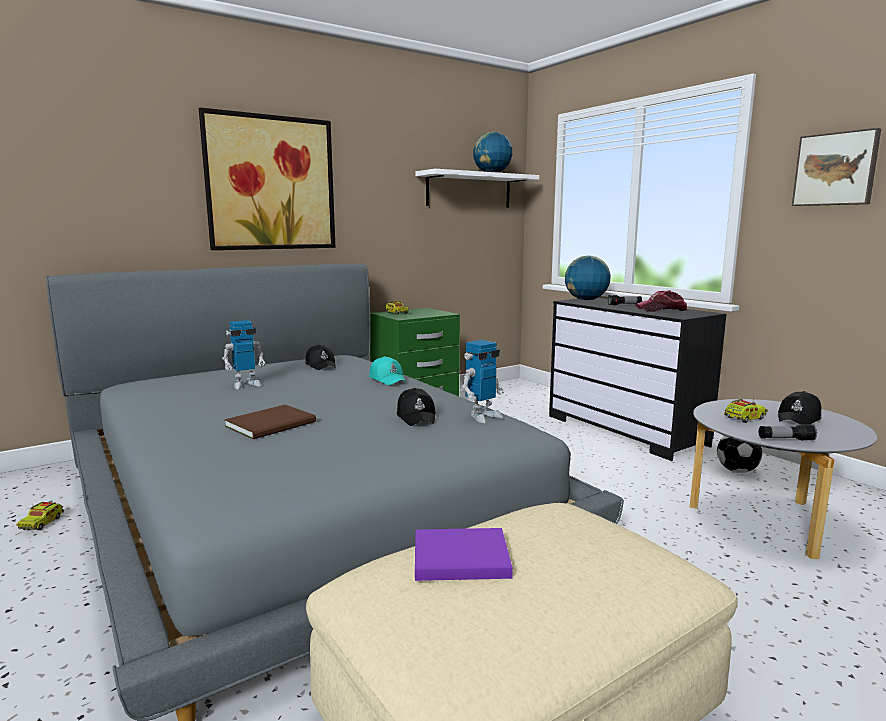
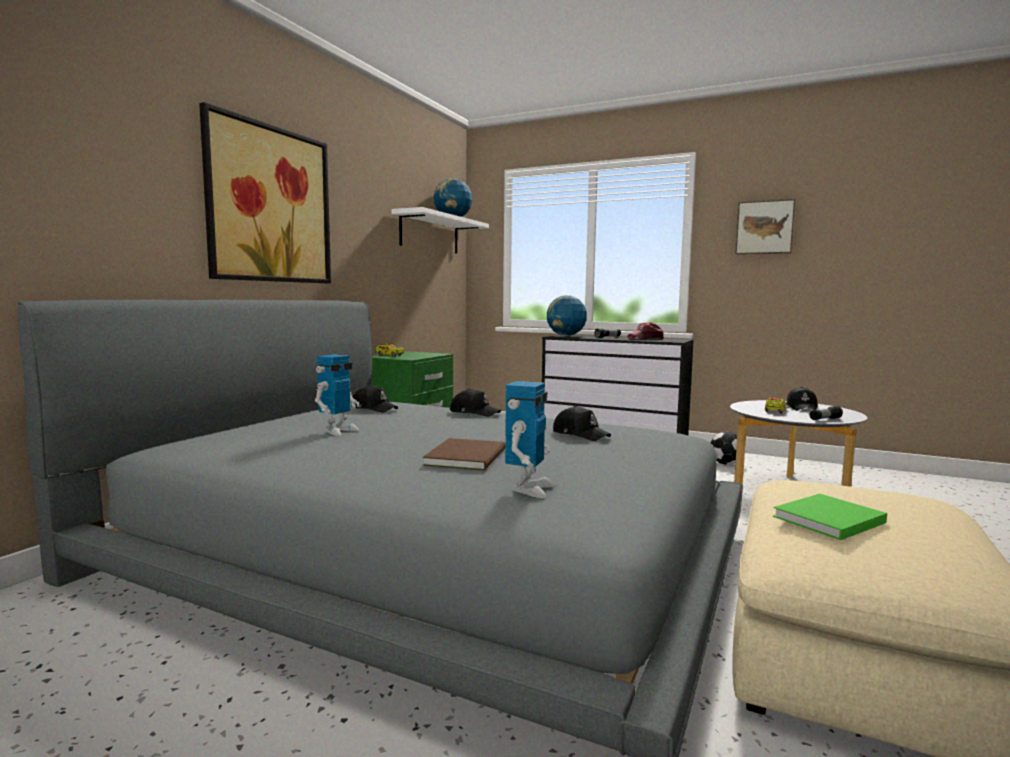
camera: 30 degrees left, 5 degrees down
toy truck [16,502,64,530] -> none
turquoise cap [369,356,406,385] -> black cap [450,389,501,417]
purple book [415,528,513,581] -> green book [773,494,887,540]
toy robot [462,340,504,423] -> toy robot moved to [505,381,556,498]

